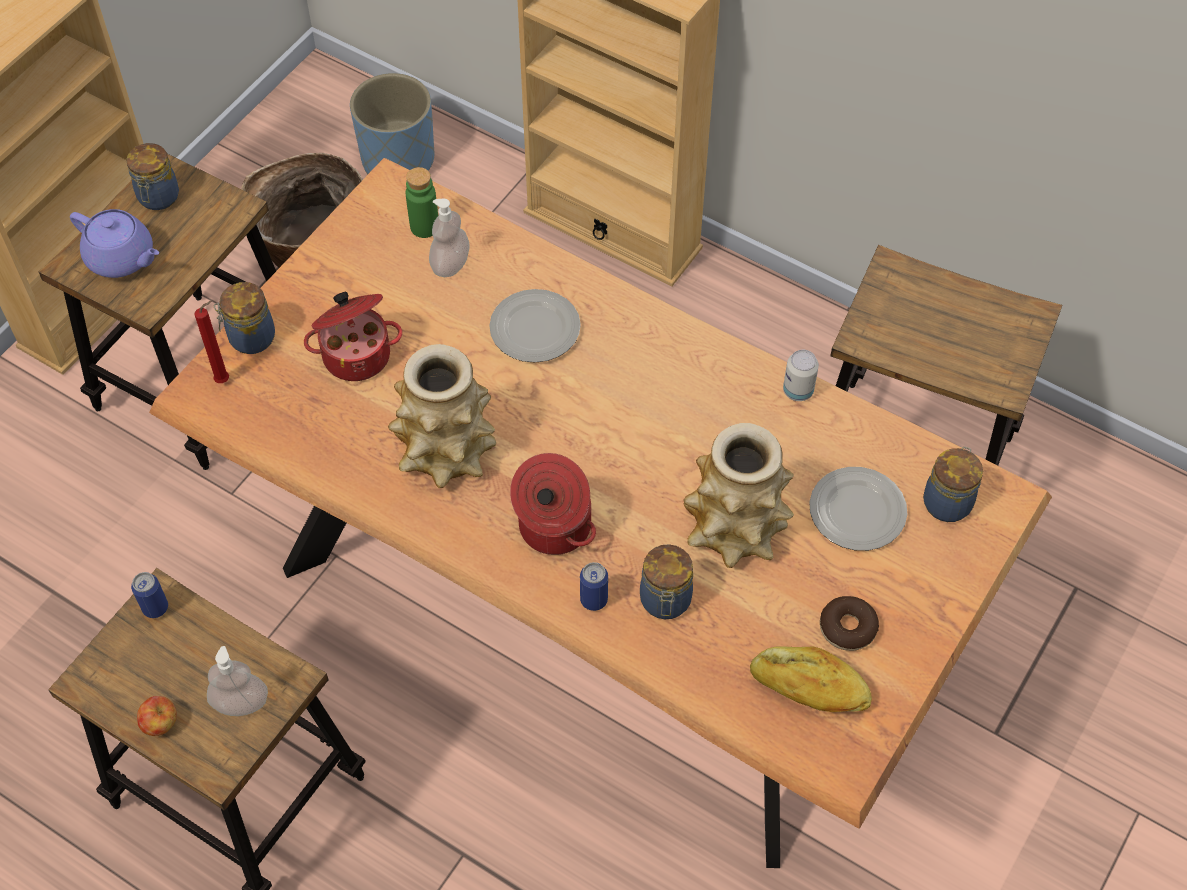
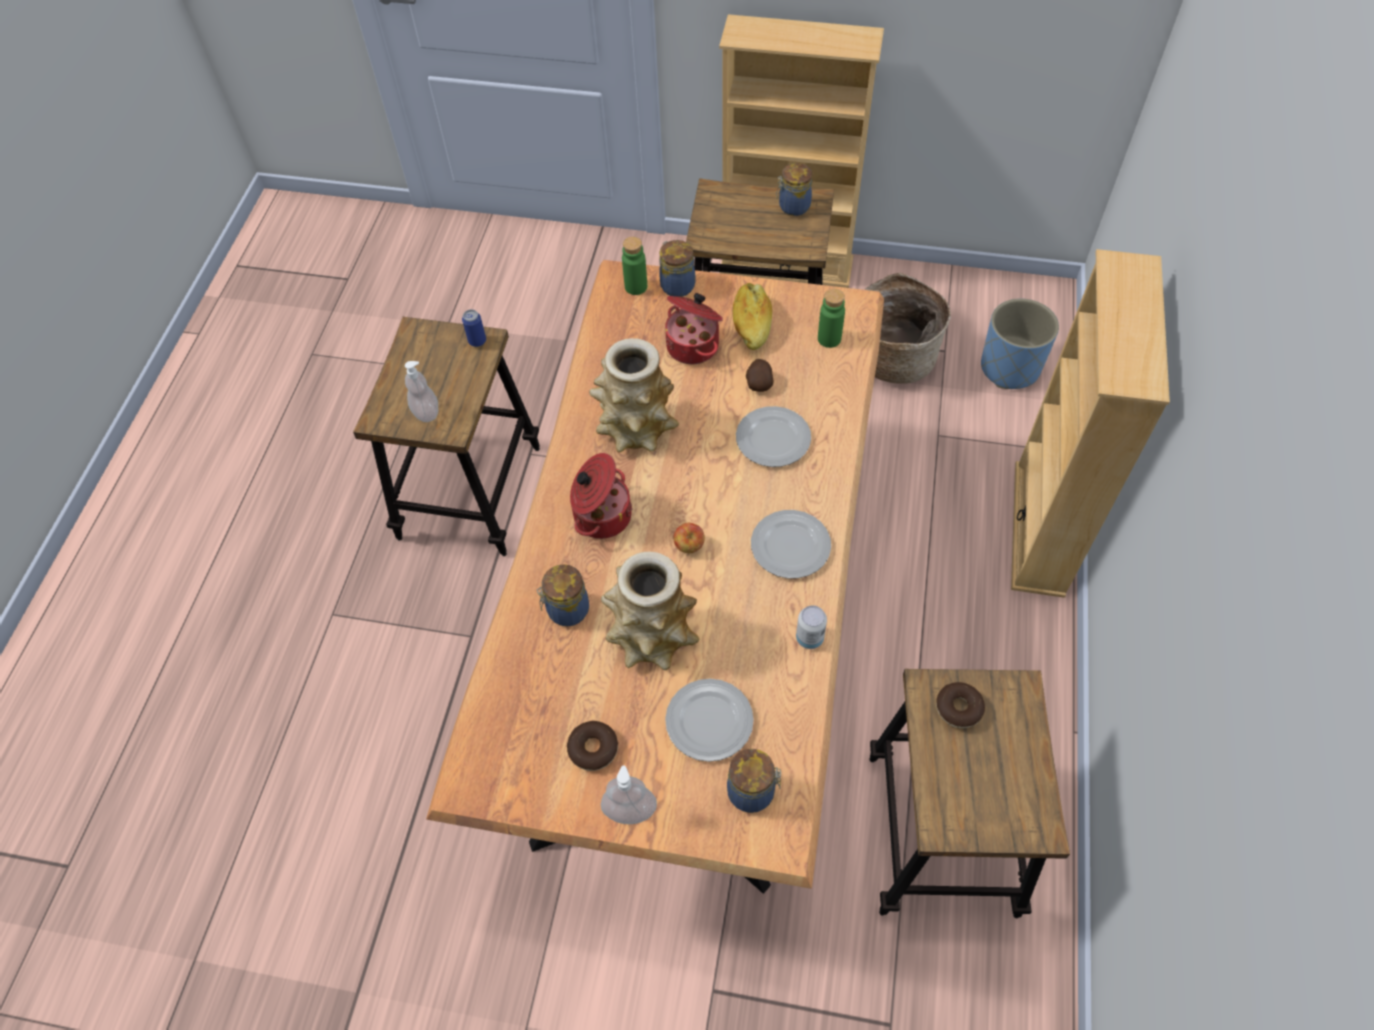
camera: 70 degrees right, 0 degrees up
purple teapot [70,209,159,278] -> none
apple [137,696,177,736] -> apple moved to [674,523,705,553]
red candle [194,301,229,383] -> green bottle [622,237,647,295]
soap dispenser [429,199,470,277] -> soap dispenser moved to [601,766,657,824]
can [580,562,608,611] -> none
bread [750,646,872,712] -> bread moved to [733,283,772,350]
none -> potato [746,359,774,392]
none -> plate [751,510,831,578]
none -> donut [936,682,985,728]

